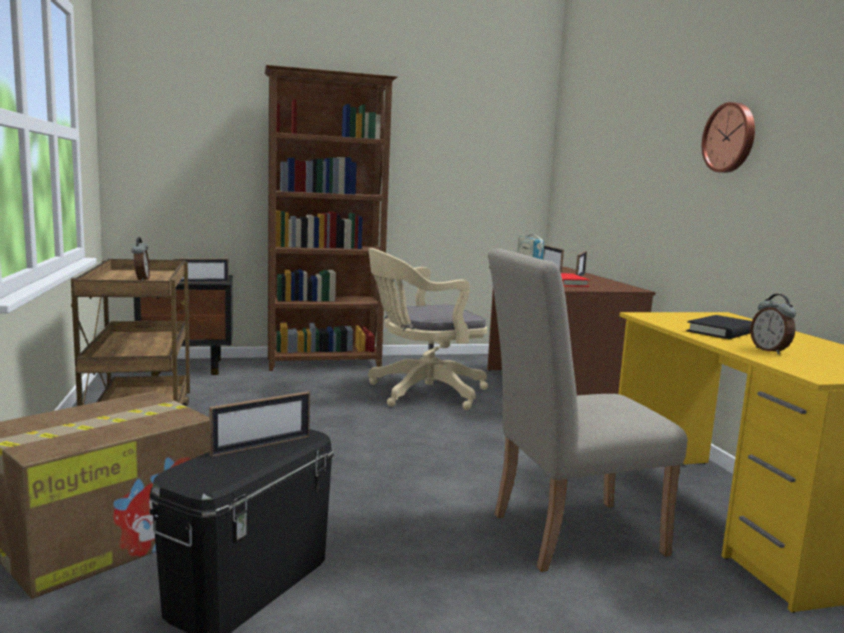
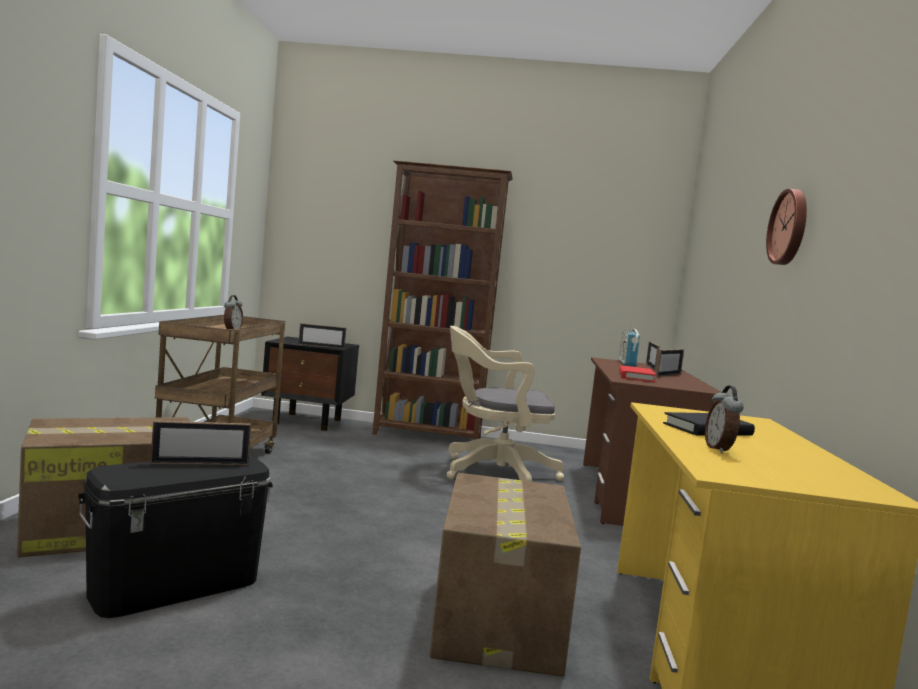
camera: 20 degrees right, 5 degrees down
beige chair [488,248,687,572] -> cardboard box [430,473,581,677]

